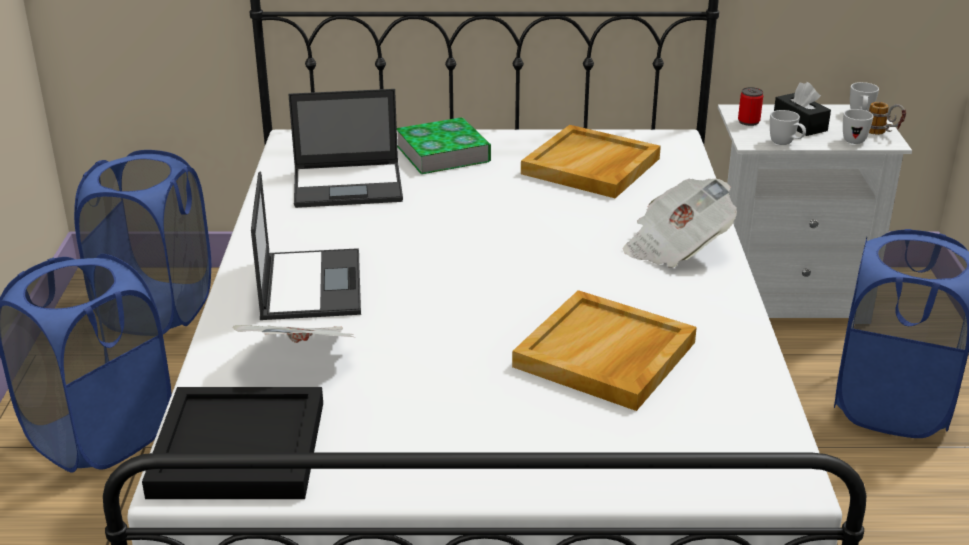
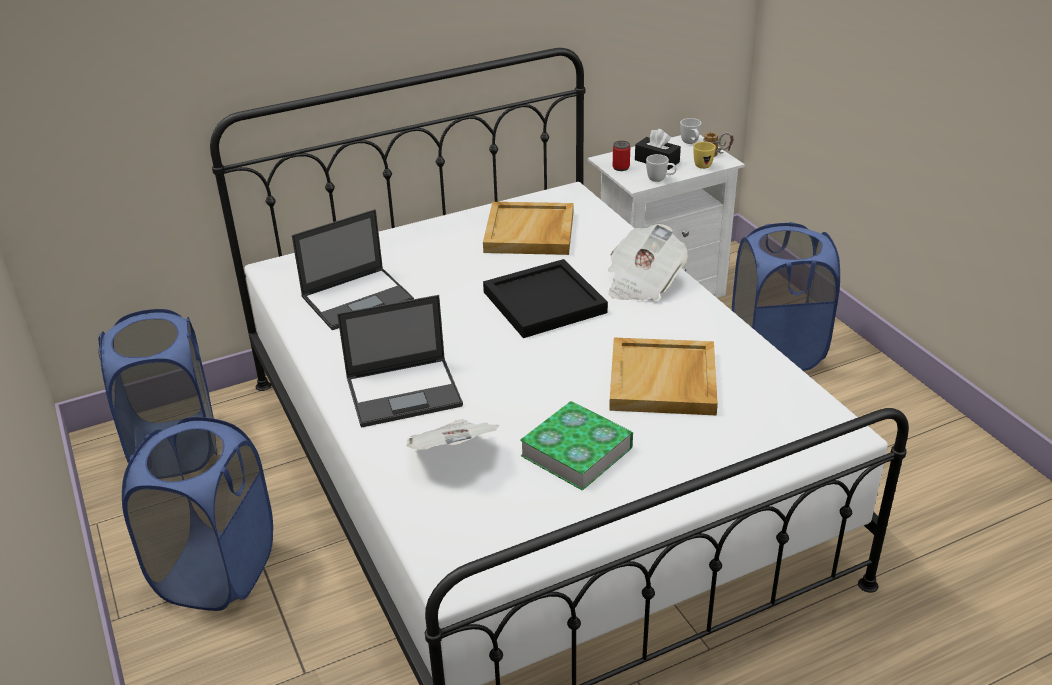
camera: 25 degrees left, 5 degrees up
black tray [142,387,323,499] -> black tray moved to [483,259,608,338]
laptop [251,172,361,320] -> laptop turned 105 degrees clockwise [337,295,463,427]
book [397,117,491,174] -> book moved to [520,401,633,491]
white mug [843,109,874,144] -> yellow mug [693,142,716,169]

